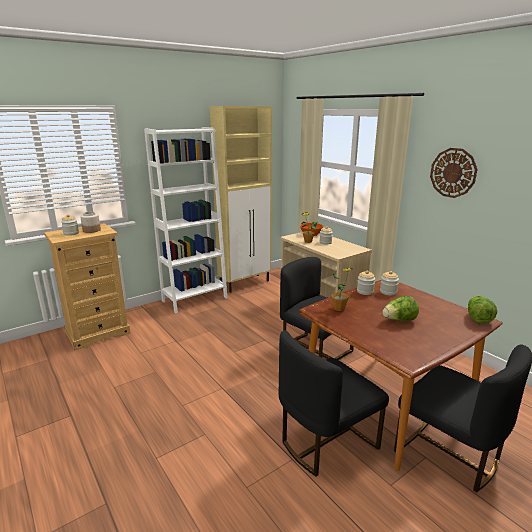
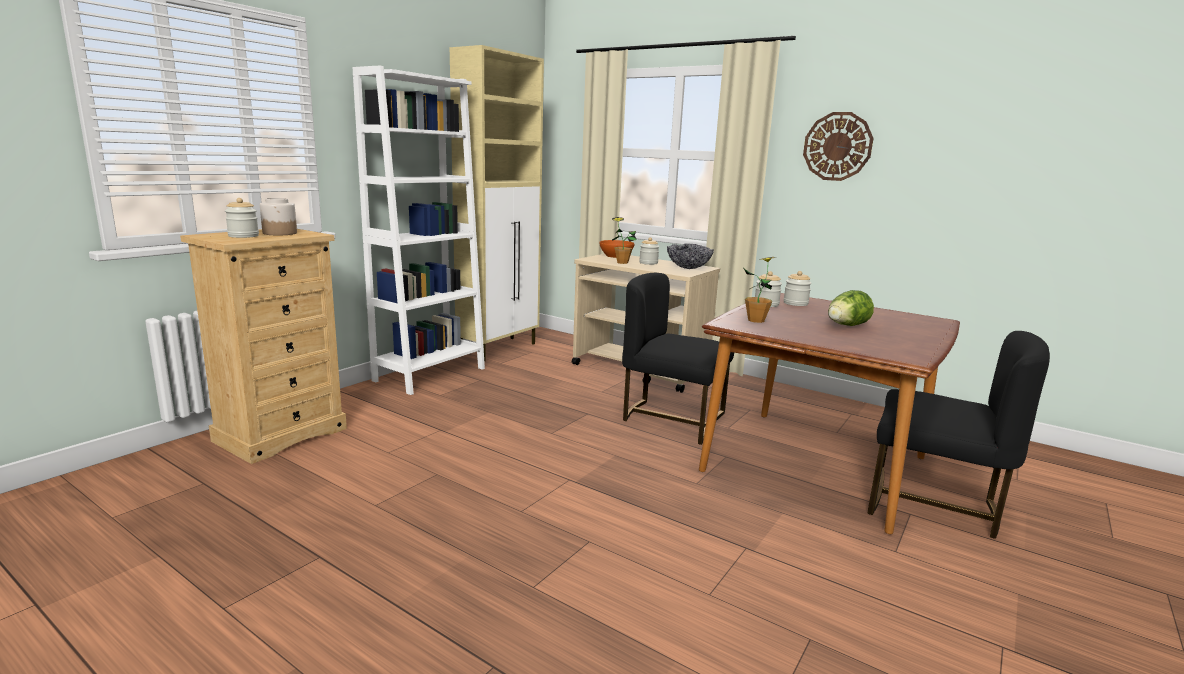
camera: 20 degrees left, 5 degrees down
black chair [278,330,389,477] -> none
lettuce [468,296,497,324] -> none
none -> bowl [667,244,714,269]

